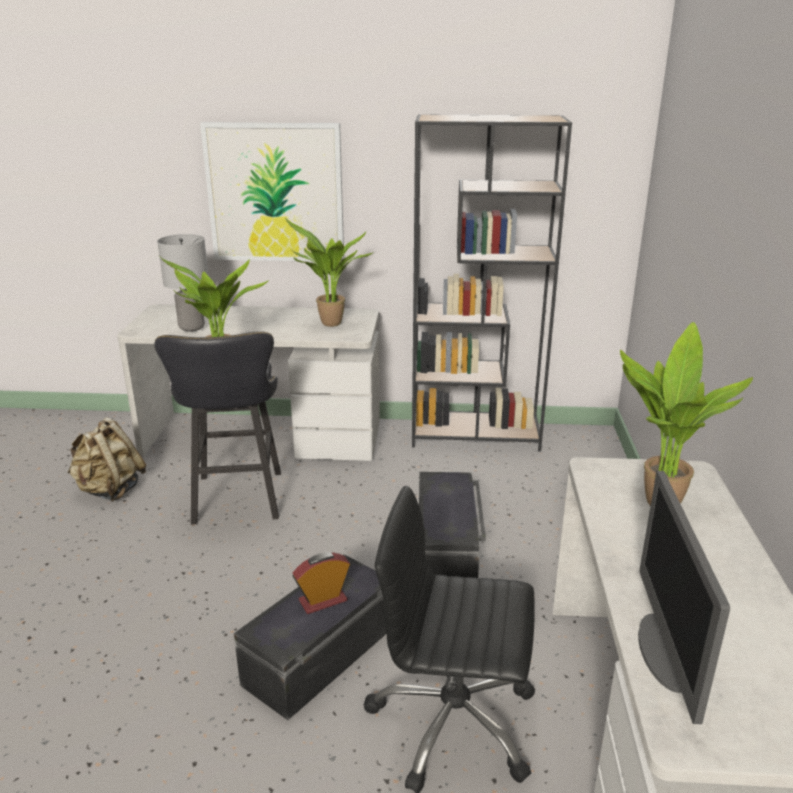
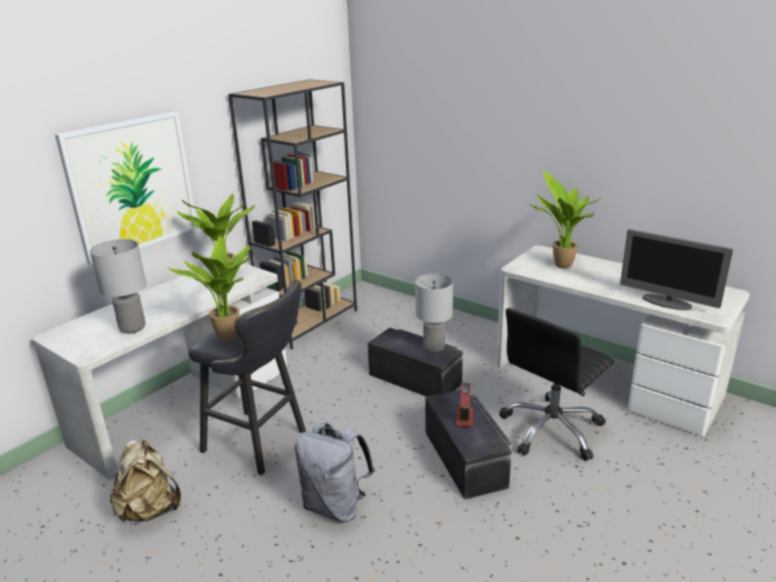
camera: 55 degrees left, 0 degrees up
none -> grey backpack [295,422,375,522]
none -> grey table lamp [415,274,453,353]

